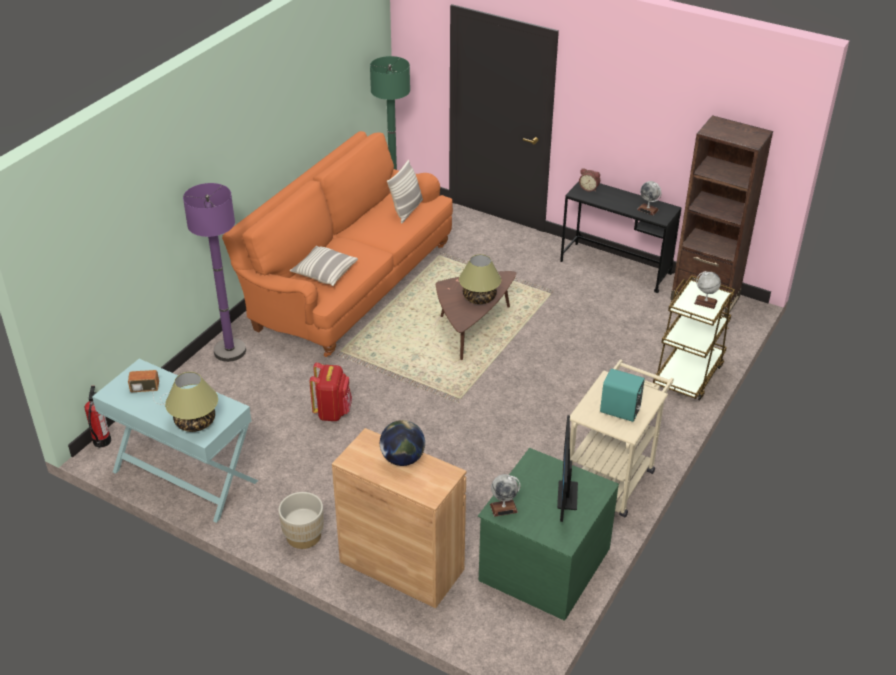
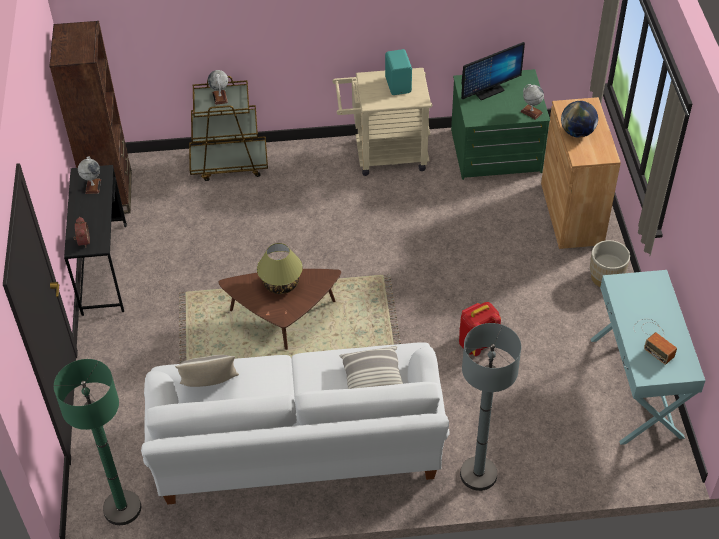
camera: 125 degrees left, 10 degrees up
fire extinguisher [85,386,111,448] -> none
table lamp [165,372,218,432] -> none
purple floor lamp [183,183,246,362] -> grey floor lamp [460,323,521,491]
orange sofa [222,131,453,357] -> white sofa [141,342,449,504]

